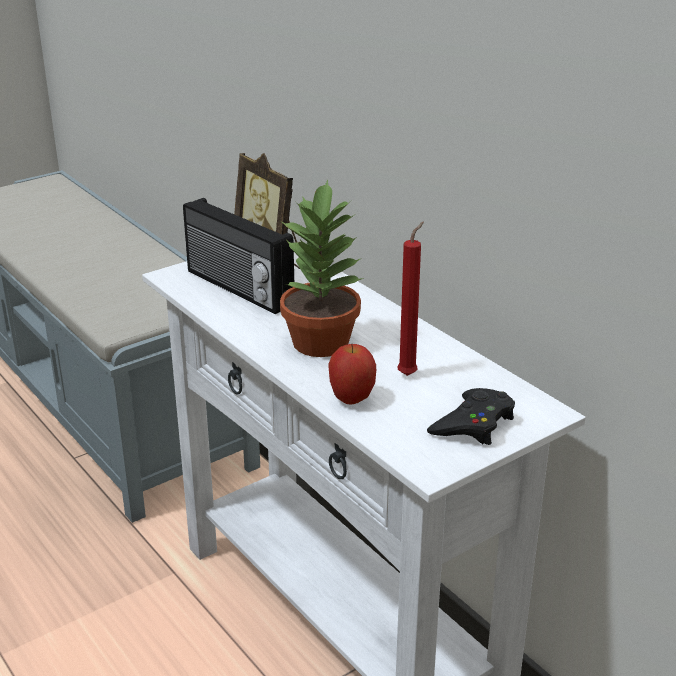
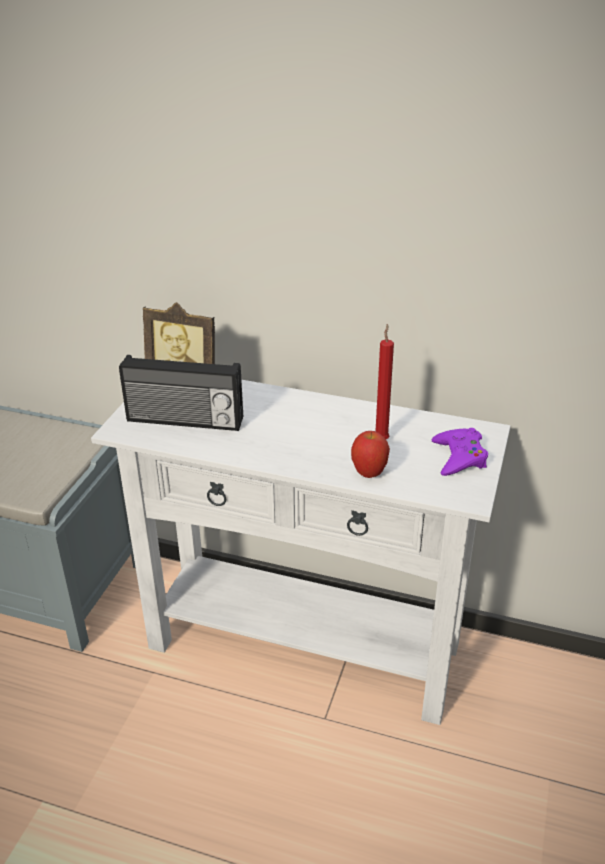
camera: 35 degrees left, 5 degrees up
potted plant [280,180,364,357] -> none
black game controller [427,388,515,445] -> purple game controller [432,428,488,476]

